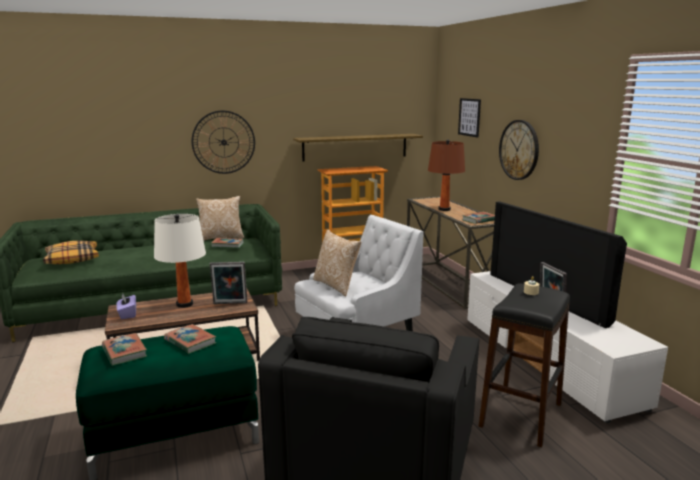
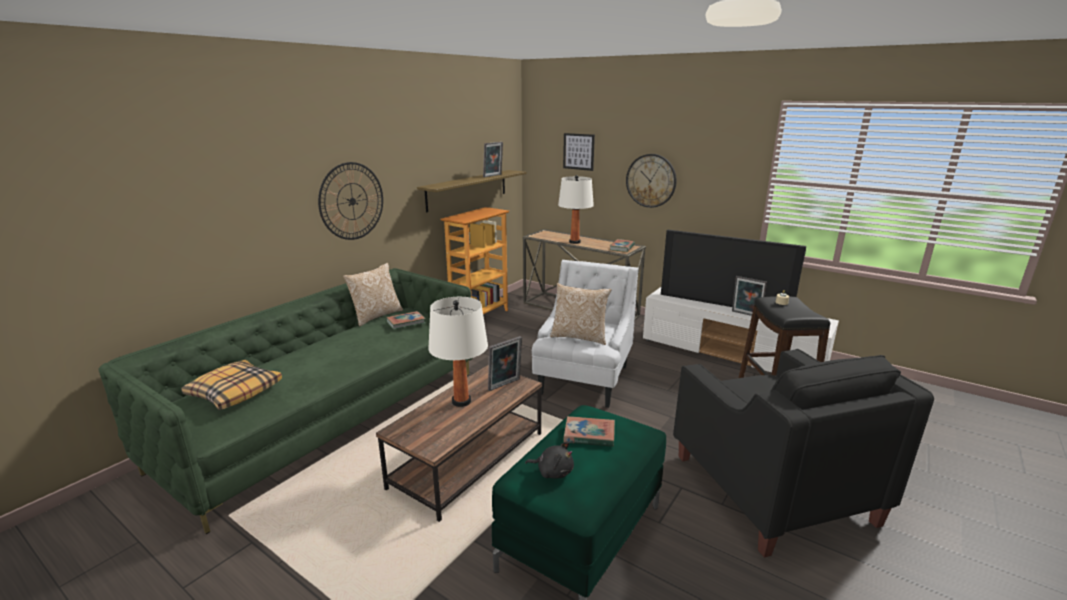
camera: 35 degrees left, 5 degrees up
book [102,333,147,366] -> black plush toy [525,442,574,479]
purple tissue box [116,294,136,319] -> none
brown table lamp [428,139,465,211] -> white table lamp [558,175,594,244]
none -> picture frame [483,142,503,177]

